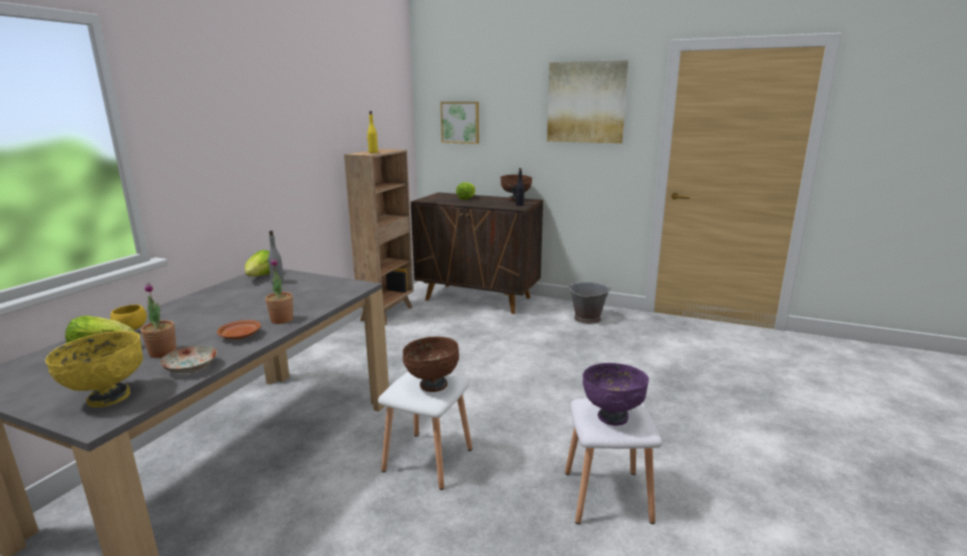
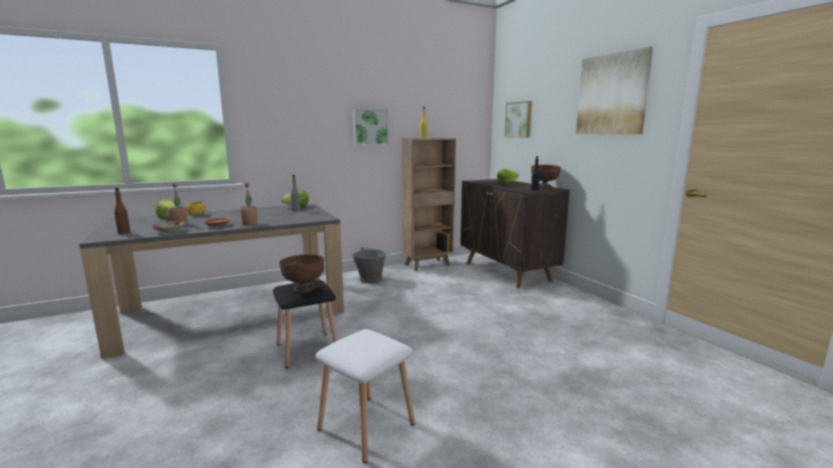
camera: 40 degrees right, 5 degrees down
yellow bowl [45,331,143,407] -> brown bottle [114,188,130,234]
white stool [378,371,472,490] -> black stool [273,280,338,368]
grey bucket [568,282,612,324] -> grey bucket moved to [352,247,388,284]
purple bowl [583,363,649,426] -> none
none -> picture [353,108,389,146]

